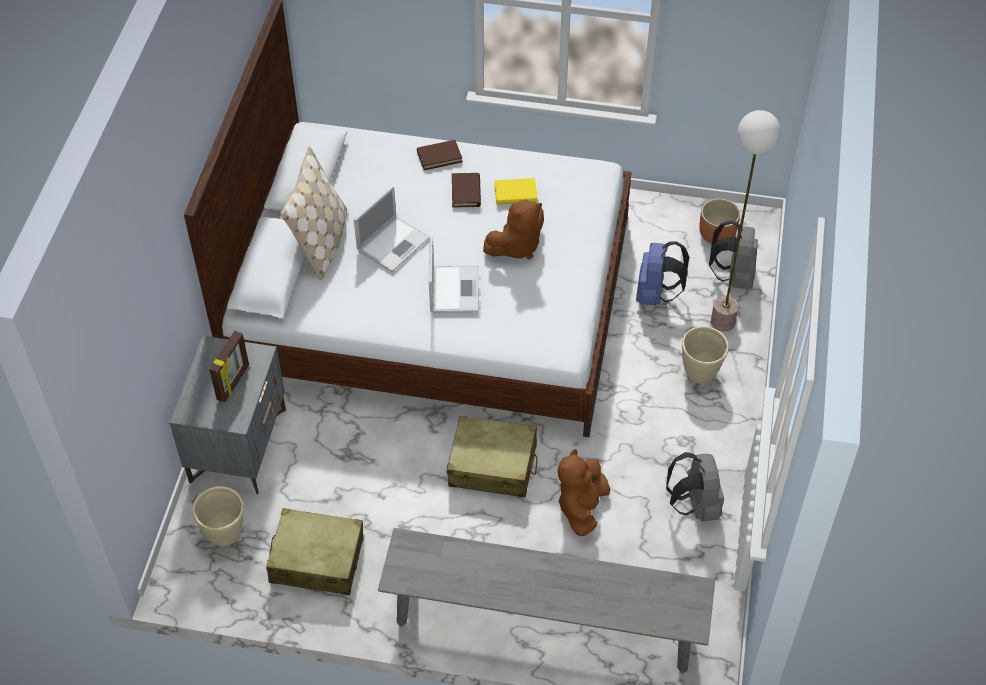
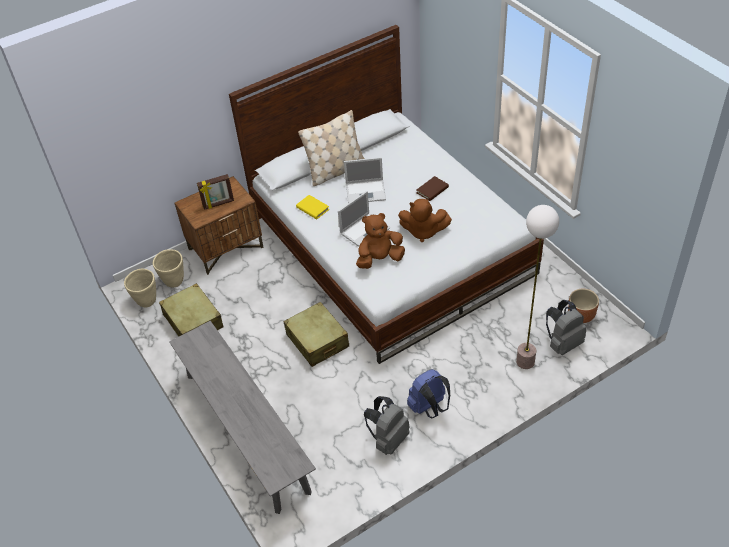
camera: 50 degrees right, 5 degrees down
grey nightstand [169,336,286,494] -> brown nightstand [174,176,263,275]
brown book [417,140,463,170] -> none
yellow book [494,178,538,205] -> yellow book moved to [296,195,329,220]
brown plush toy [558,449,610,536] -> brown plush toy moved to [356,213,405,269]
blue backpack [636,241,689,305] -> blue backpack moved to [407,369,450,418]
beige planter [682,326,729,384] -> beige planter moved to [124,269,156,308]

